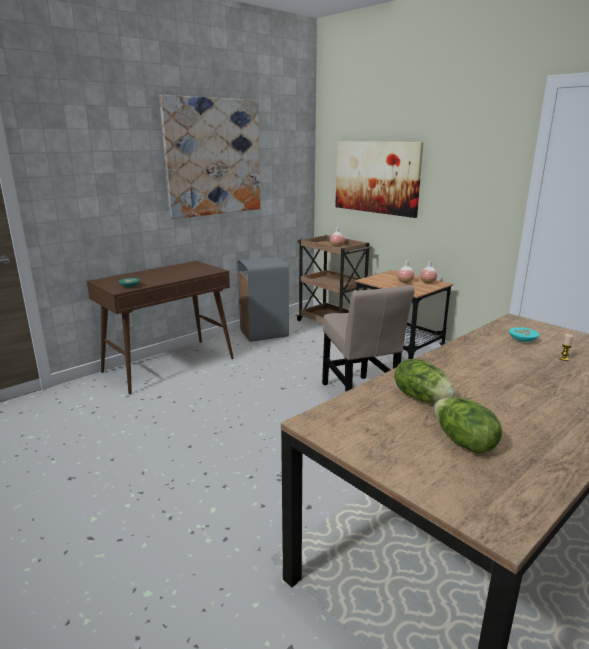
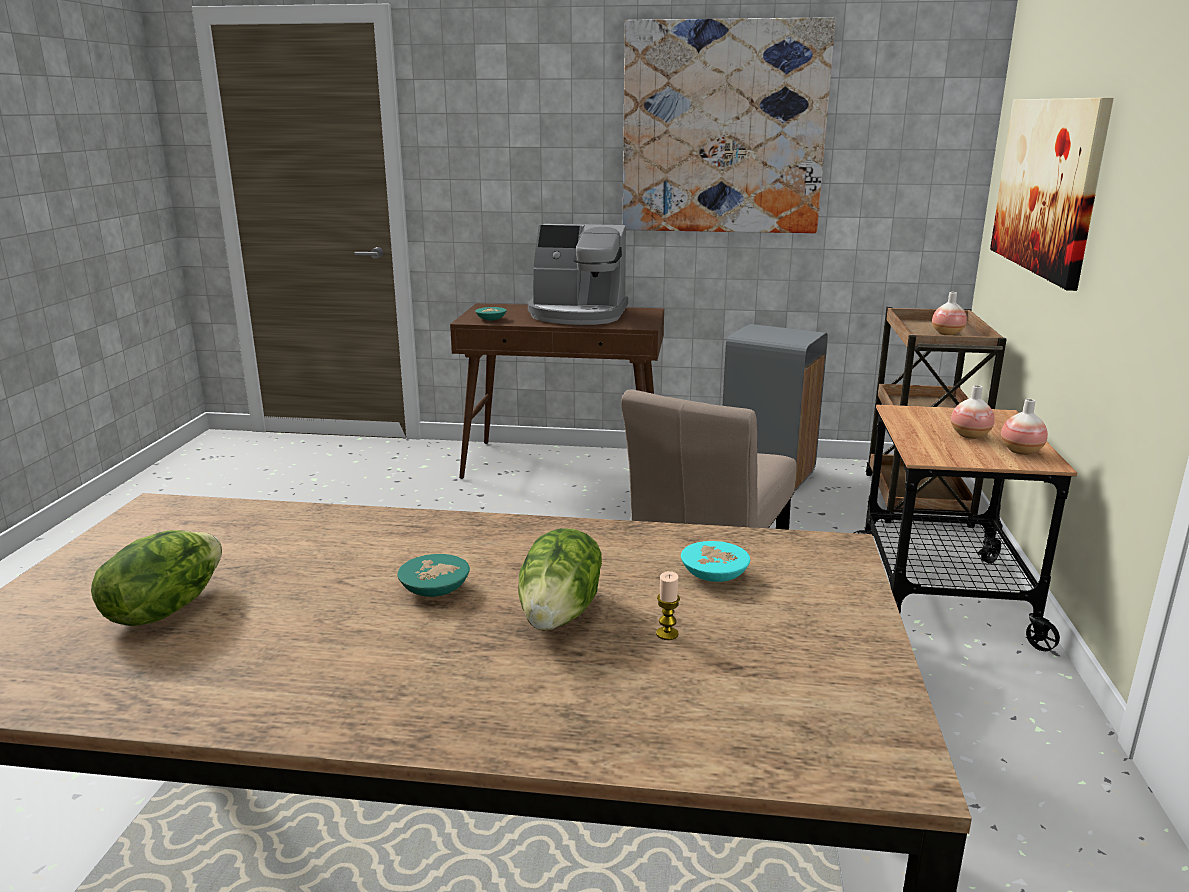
camera: 50 degrees right, 0 degrees up
lettuce [394,359,456,403] -> lettuce moved to [518,528,602,630]
none -> turquoise bowl [397,554,470,597]
none -> coffee machine [528,224,628,325]

